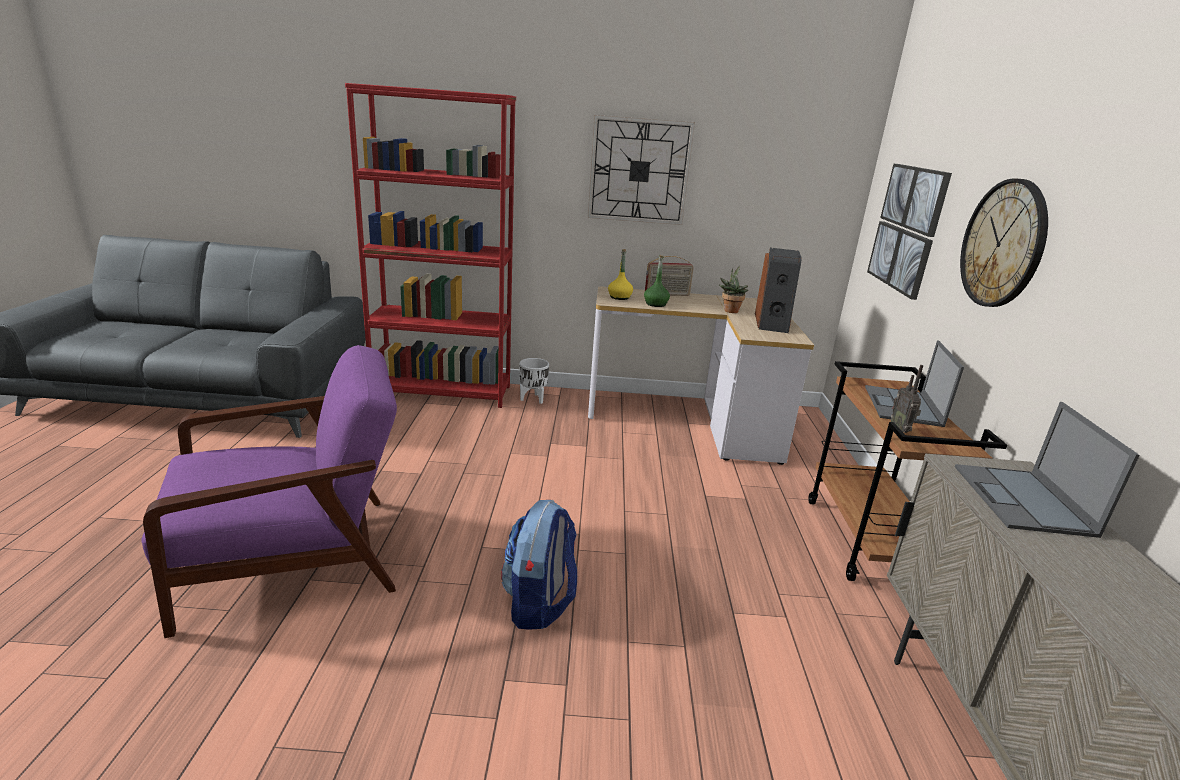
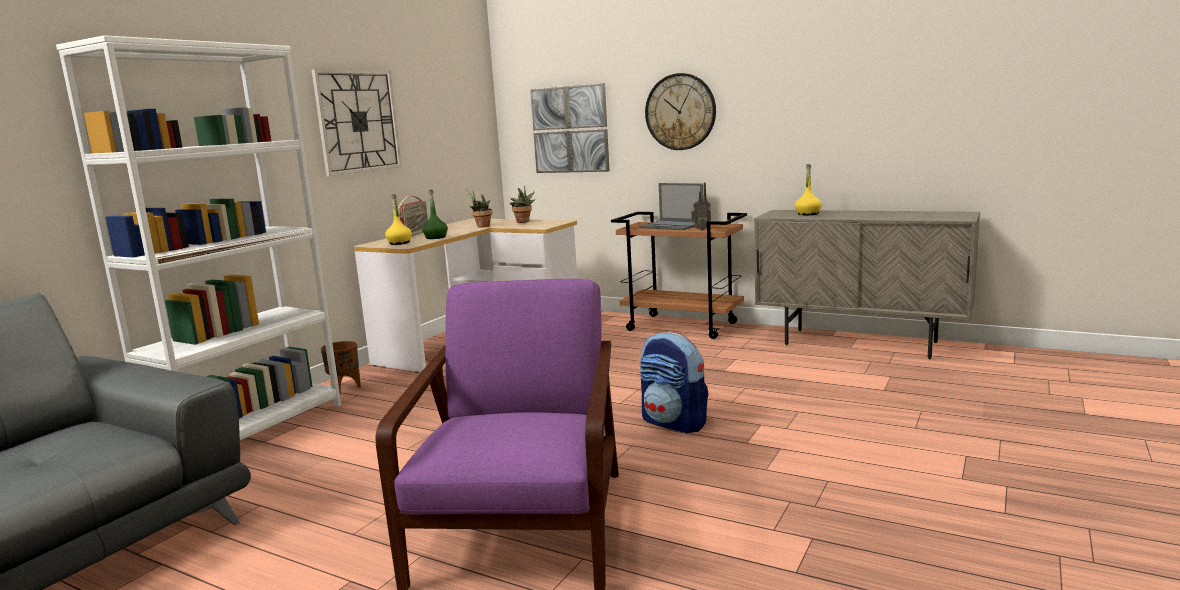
camera: 60 degrees left, 10 degrees down
red bookcase [345,83,516,408] -> white bookcase [56,35,341,440]
white planter [519,358,549,404] -> brown planter [321,341,361,394]
speaker [755,248,802,333] -> potted plant [510,186,536,223]
laptop [955,402,1140,538] -> yellow bottle [795,164,822,215]

